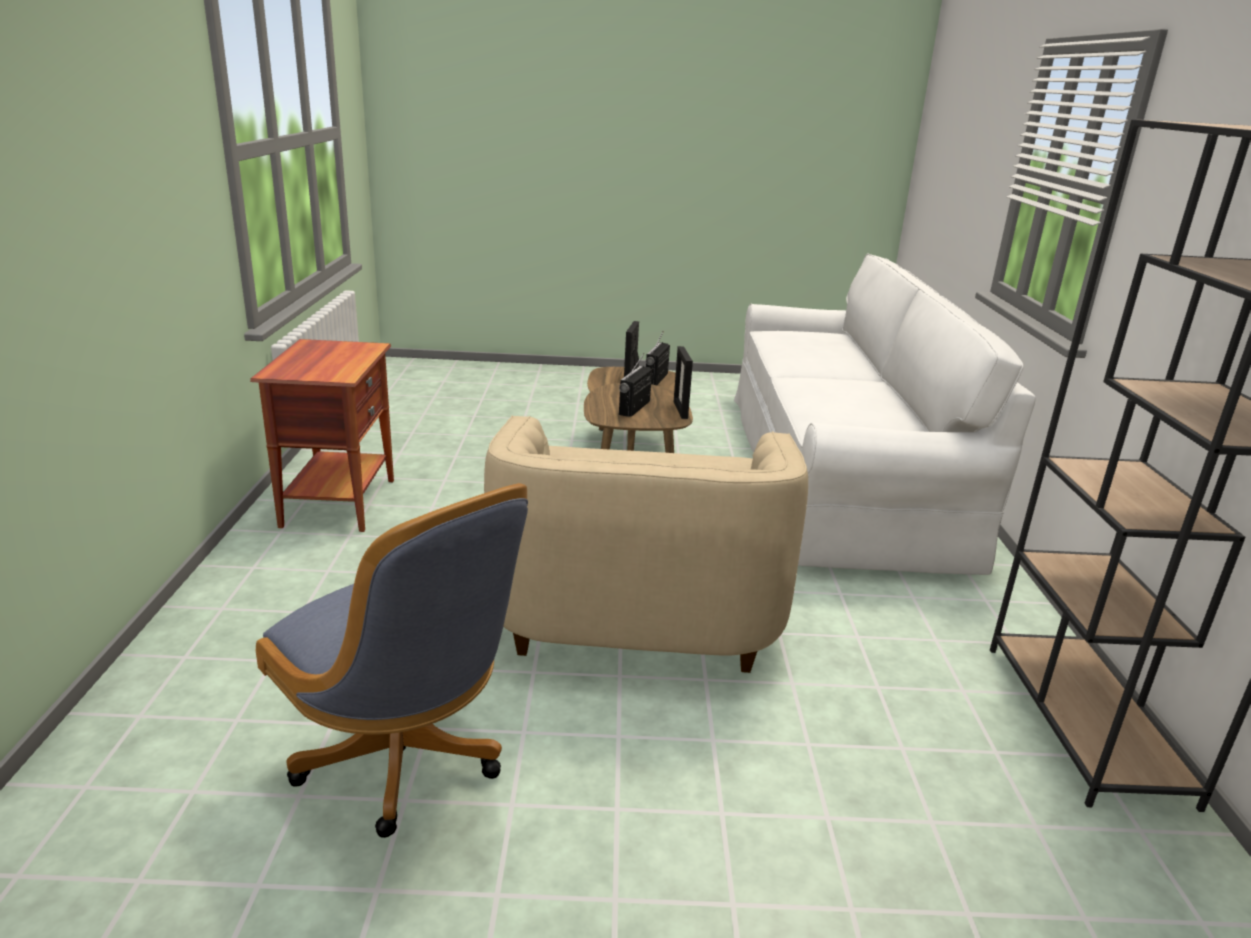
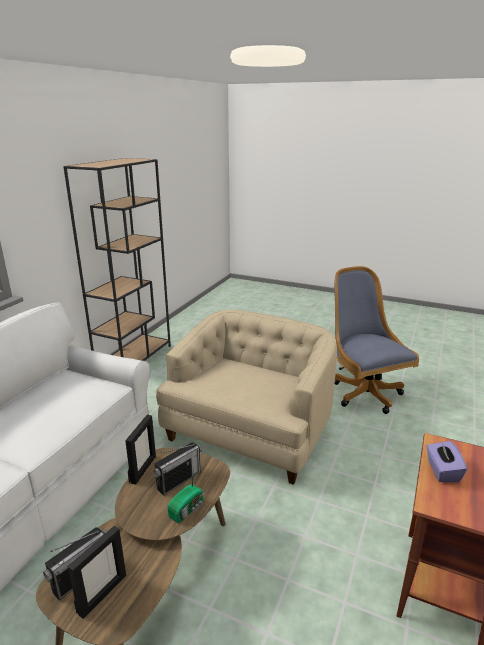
camera: 155 degrees left, 0 degrees up
none -> radio [167,467,204,523]
none -> purple tissue box [426,441,467,483]

